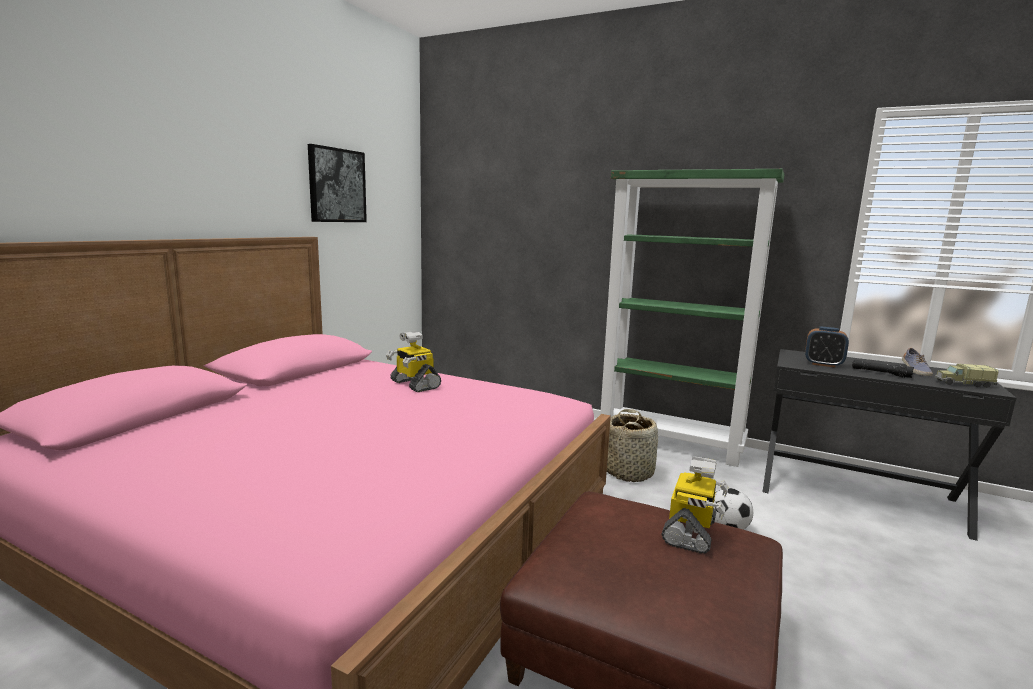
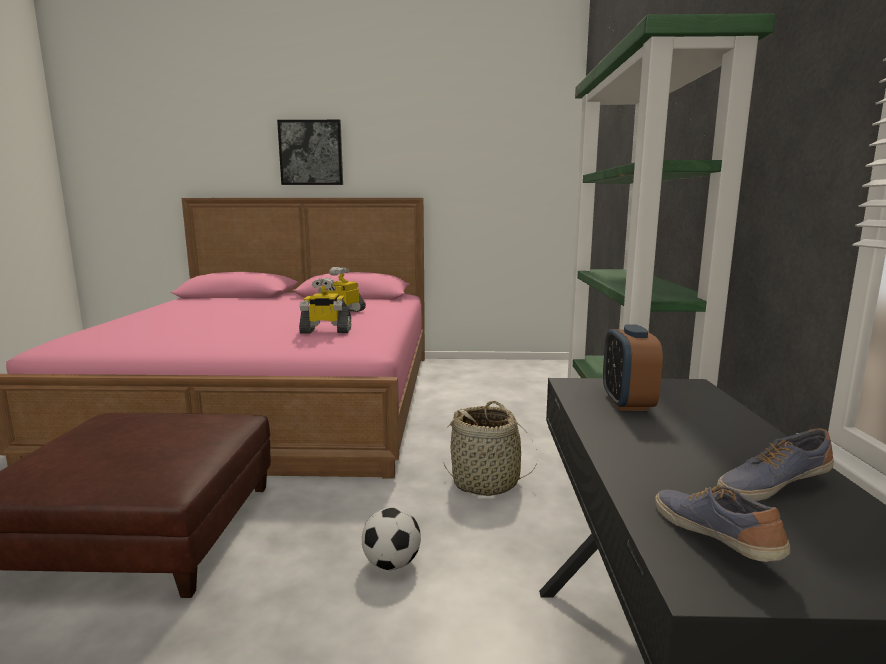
camera: 65 degrees right, 0 degrees up
picture [308,144,367,222] -> picture moved to [277,120,343,185]
toy robot [662,456,729,554] -> toy robot moved to [299,278,351,333]
black flashlight [852,360,914,378] -> none
toy truck [935,364,999,388] -> shoe [655,485,790,562]

